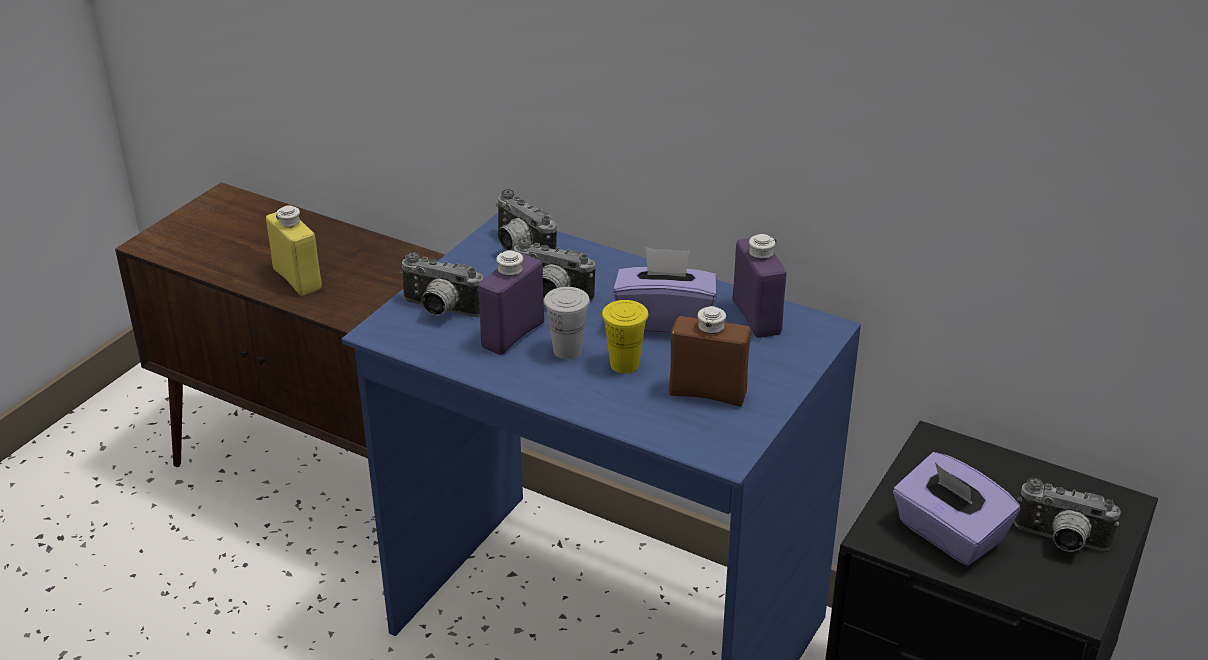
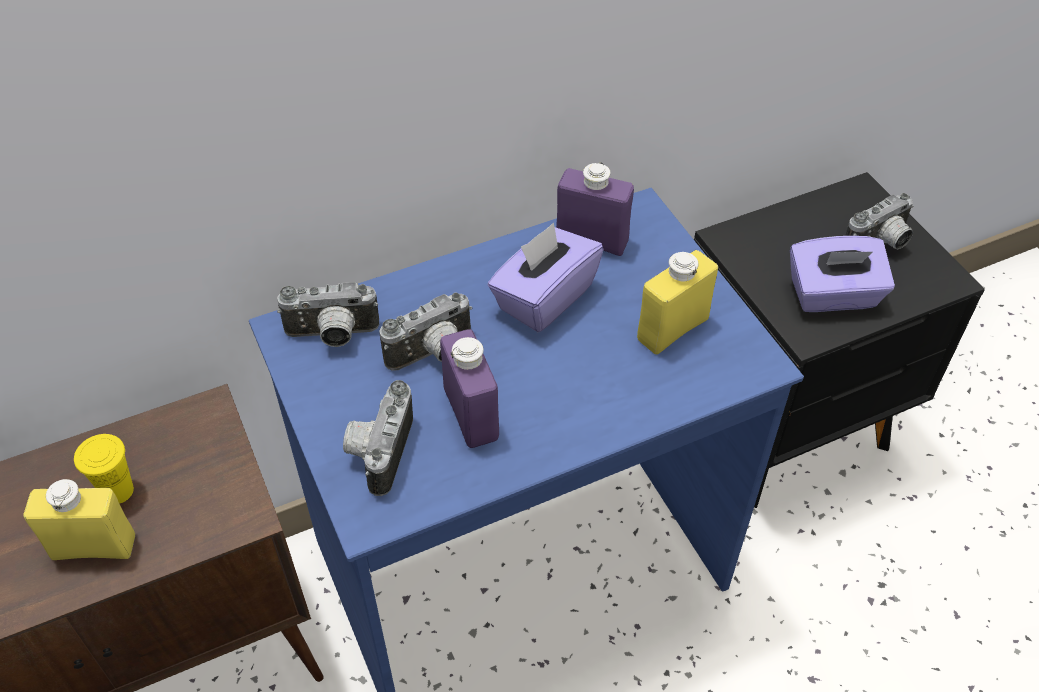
camera: 55 degrees left, 15 degrees up
camera [399,252,483,317] -> camera turned 135 degrees clockwise [343,380,413,496]
white cup [544,287,590,359] -> none
yellow cup [602,300,648,373] -> yellow cup moved to [74,434,134,504]
brown bottle [669,306,751,406] -> yellow bottle [637,250,718,354]

